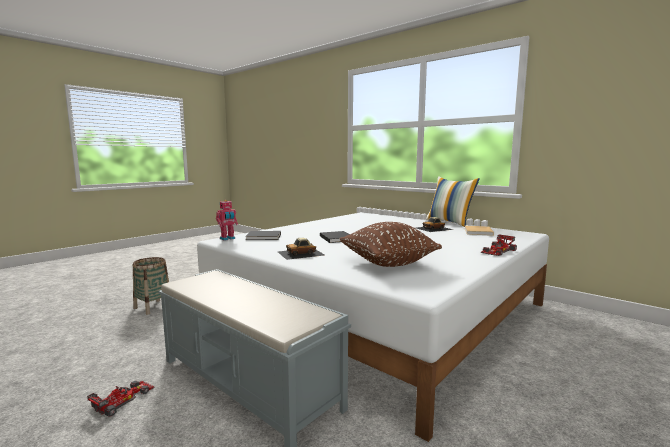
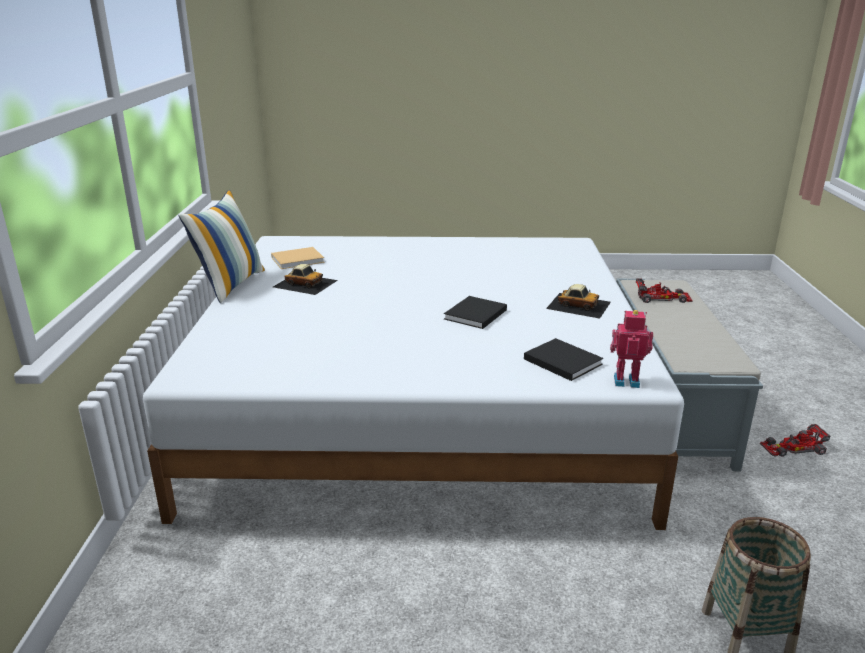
camera: 130 degrees left, 15 degrees up
brown pillow [340,222,442,267] -> none
toy car [481,234,517,256] -> toy car moved to [636,278,693,303]

